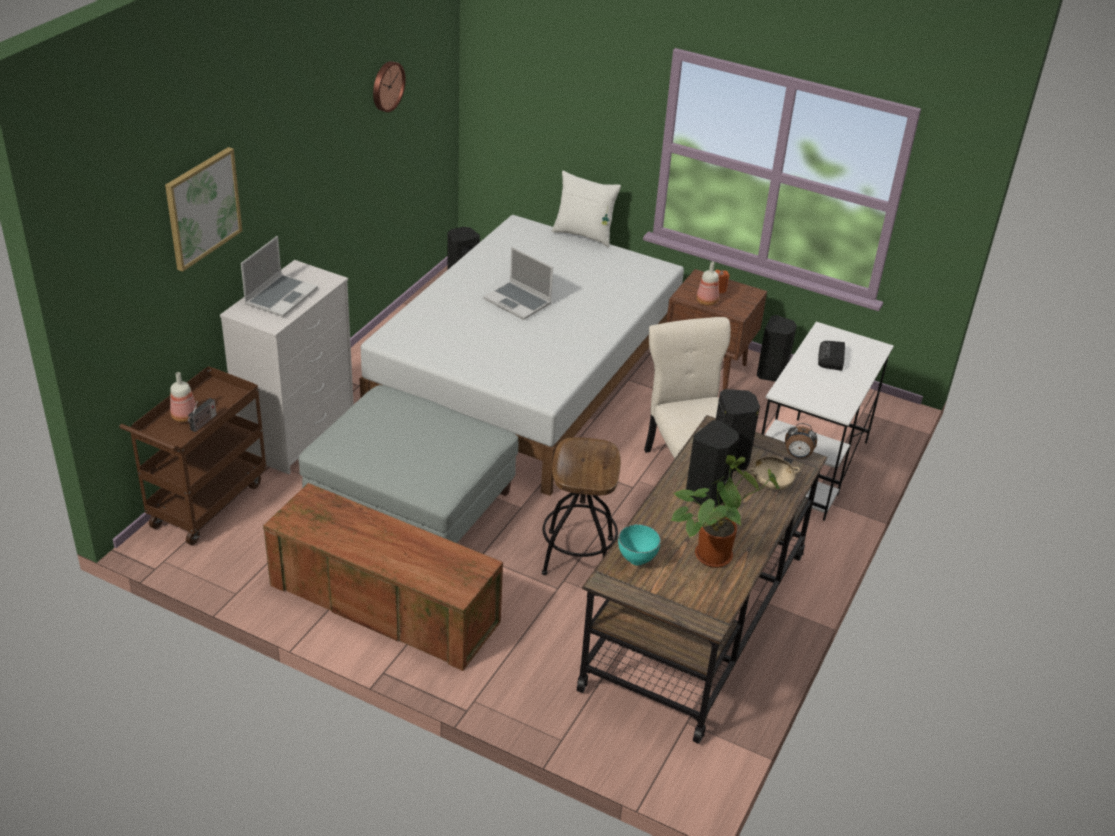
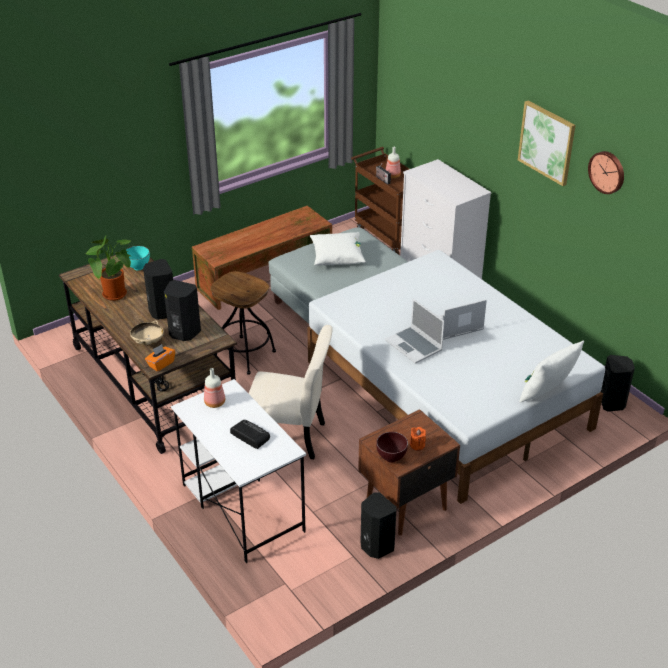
camera: 120 degrees right, 0 degrees up
picture [165,147,242,272] -> picture moved to [518,101,575,186]
laptop [241,236,318,317] -> laptop moved to [385,299,445,364]
bottle [696,262,719,306] -> bottle moved to [204,368,225,408]
alarm clock [785,423,817,459] -> orange tissue box [145,344,175,372]
none -> white pillow [310,232,366,265]
none -> brown bowl [376,432,408,463]

